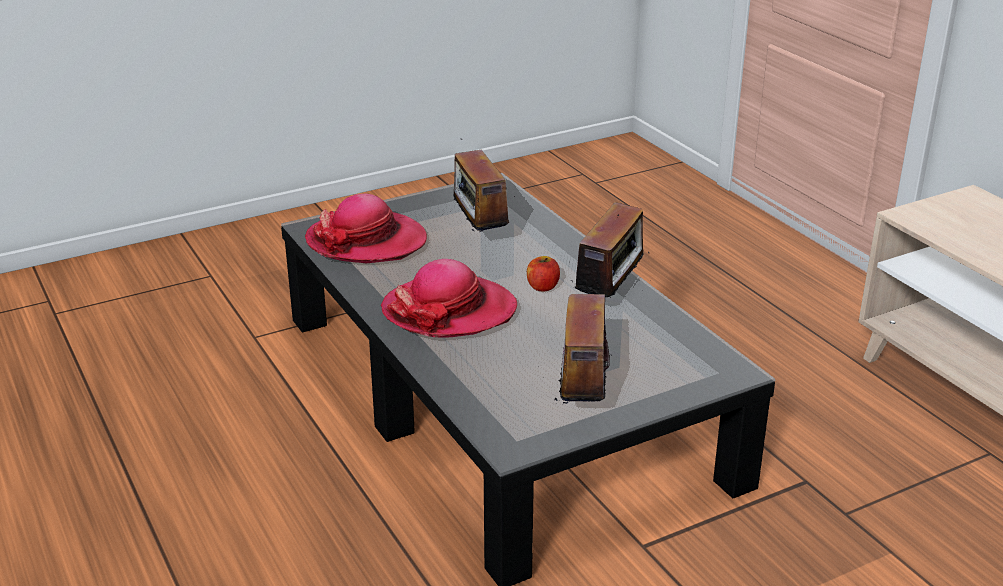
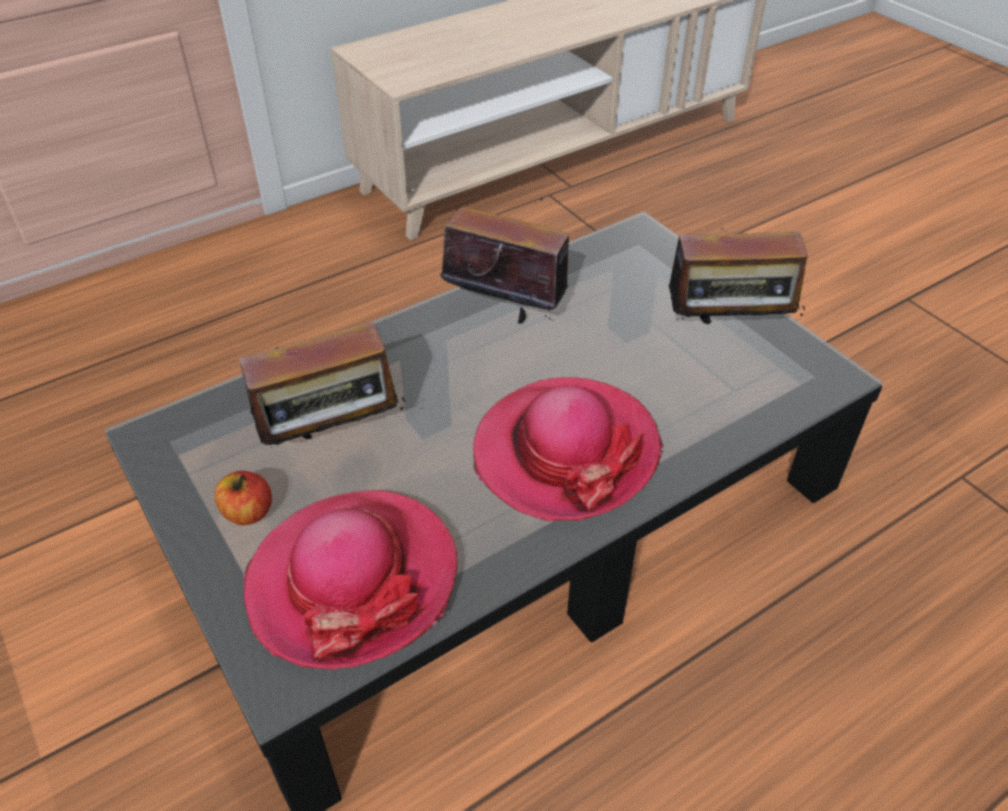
camera: 95 degrees left, 15 degrees up
apple [527,256,560,291] -> apple moved to [214,471,272,525]

